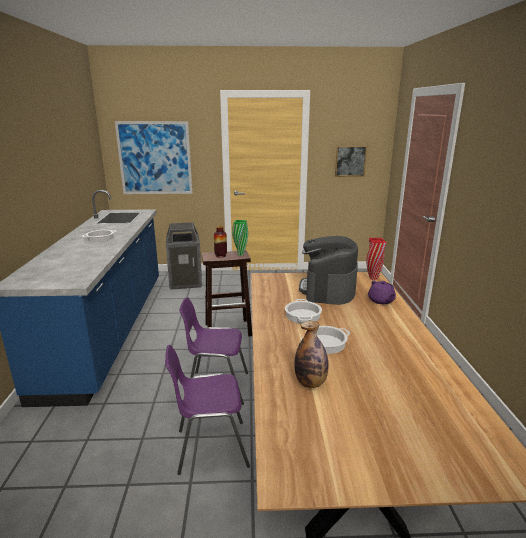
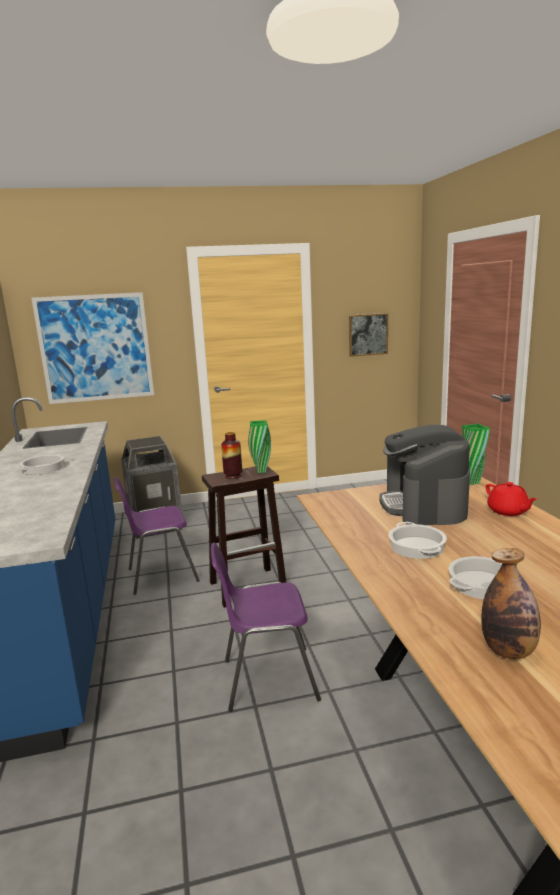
camera: 10 degrees left, 5 degrees down
purple chair [165,345,250,475] -> purple chair moved to [114,477,200,595]
red vase [366,238,386,280] -> green vase [461,424,490,485]
purple teapot [368,281,396,304] -> red teapot [486,482,537,516]

